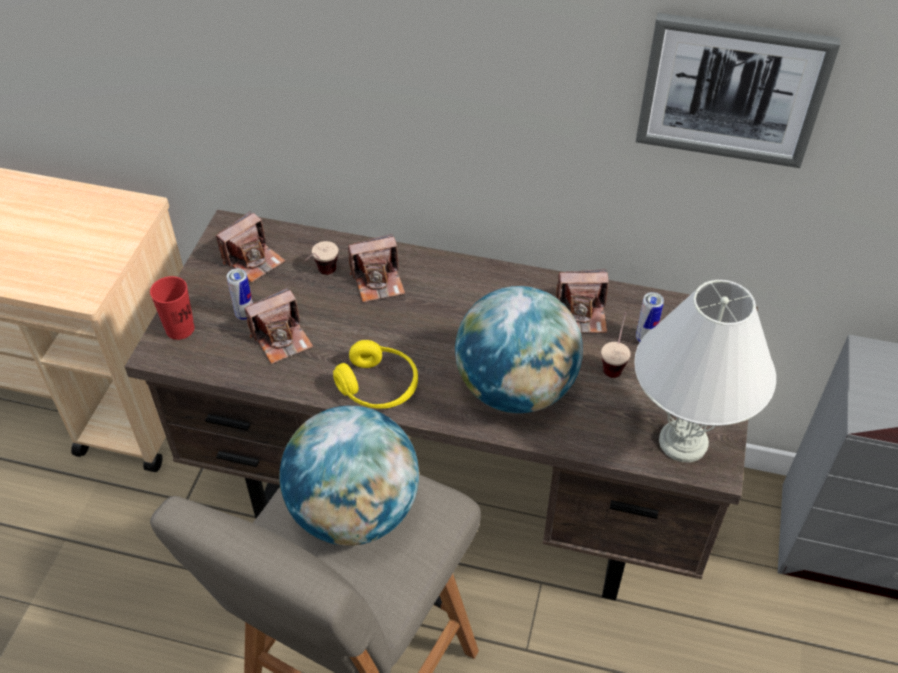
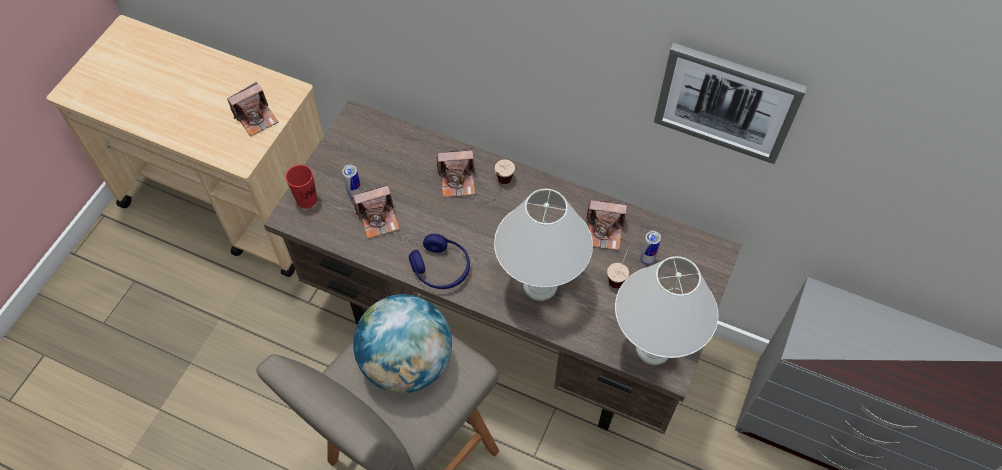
camera: 10 degrees right, 10 degrees up
camera [216,211,285,283] -> camera moved to [227,82,278,137]
cup [305,241,338,275] -> cup moved to [489,159,515,184]
yellow headphones [333,340,418,409] -> blue headphones [409,234,470,289]
globe [455,286,583,413] -> white table lamp [494,188,593,301]

